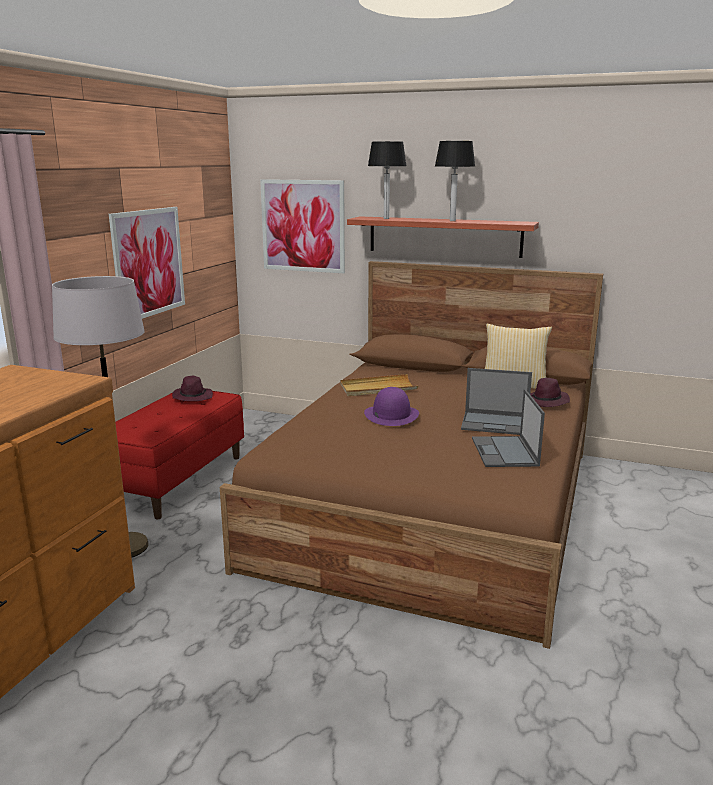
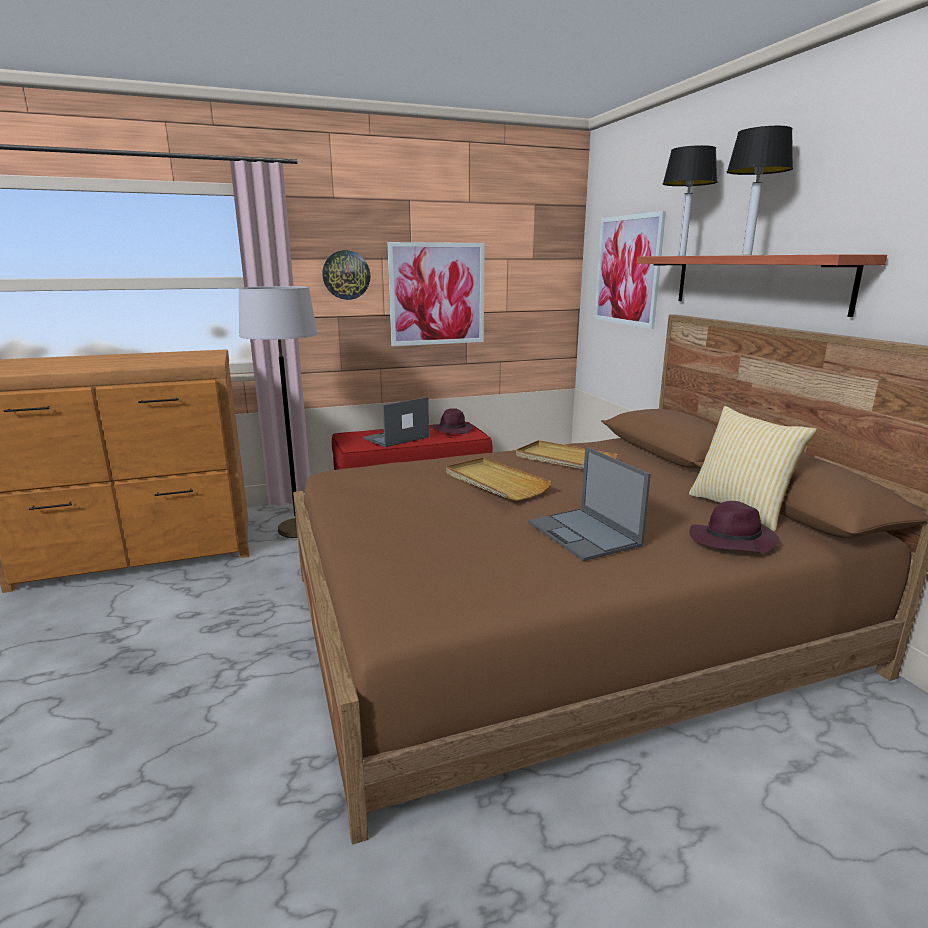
camera: 50 degrees right, 0 degrees up
purple hat [364,387,419,426] -> beige tray [446,457,552,501]
laptop [472,389,545,467] -> laptop moved to [363,397,429,447]
none -> wall clock [322,250,370,300]

